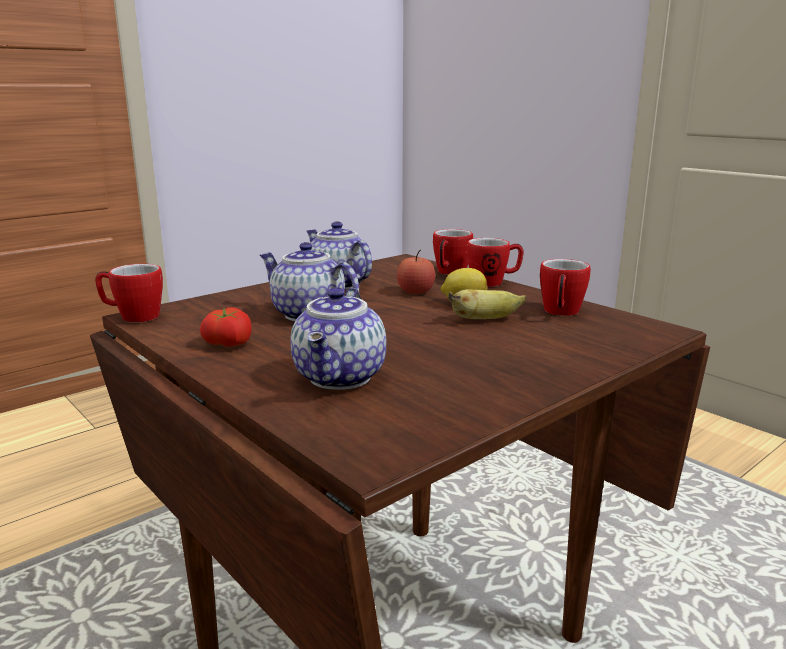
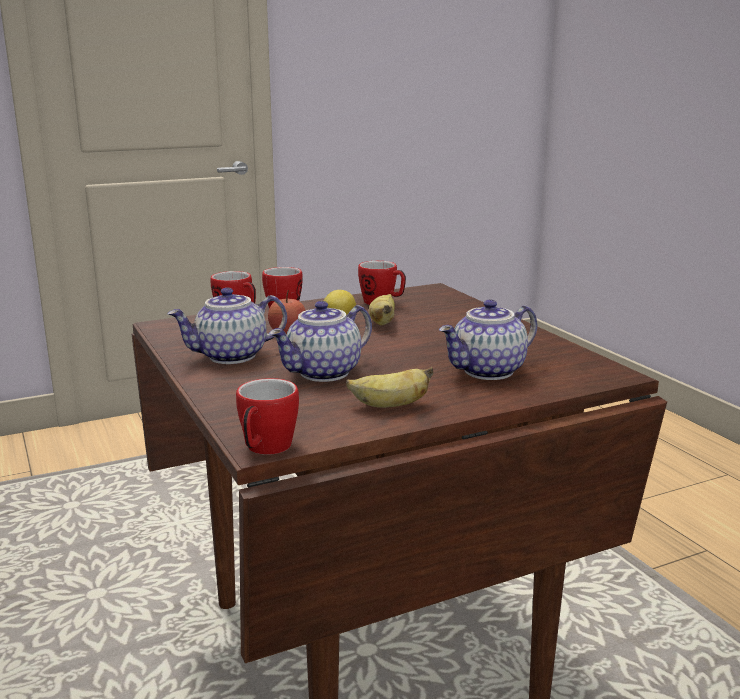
camera: 75 degrees left, 0 degrees up
tomato [200,307,252,347] -> banana [346,367,433,408]
teapot [290,287,386,390] -> teapot turned 120 degrees clockwise [439,300,537,380]

